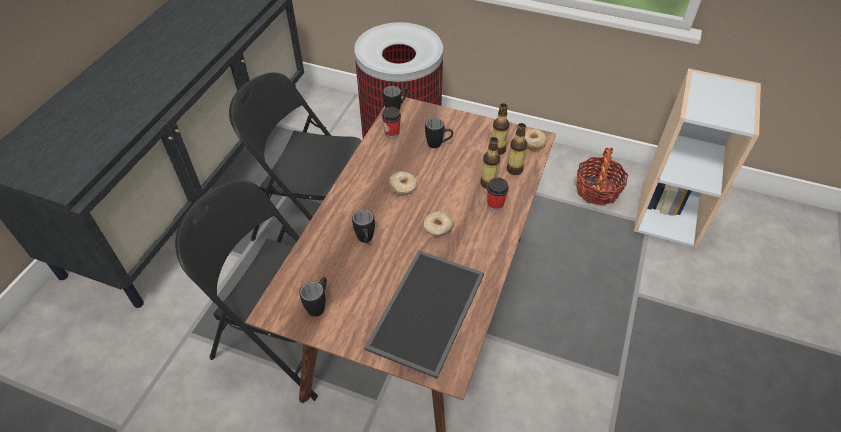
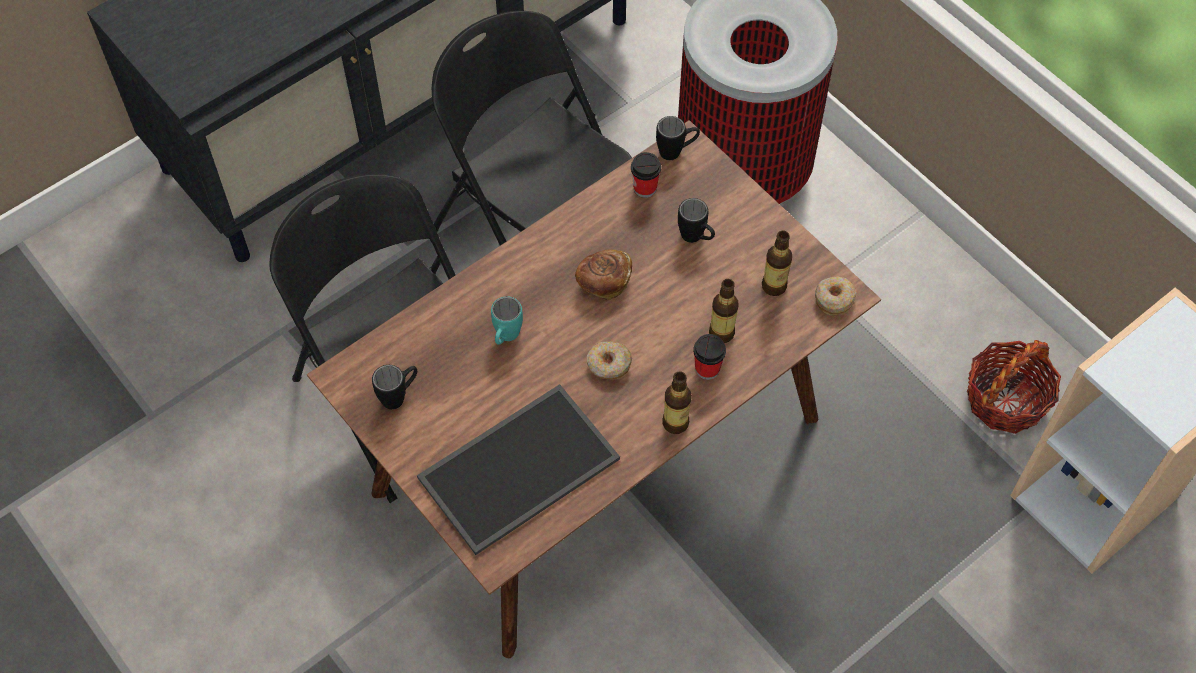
camera: 30 degrees right, 10 degrees up
black mug [352,209,375,243] -> turquoise mug [491,296,523,345]
donut [389,171,417,195] -> bread [575,250,632,300]
bottle [507,123,527,175] -> bottle moved to [662,371,692,434]

